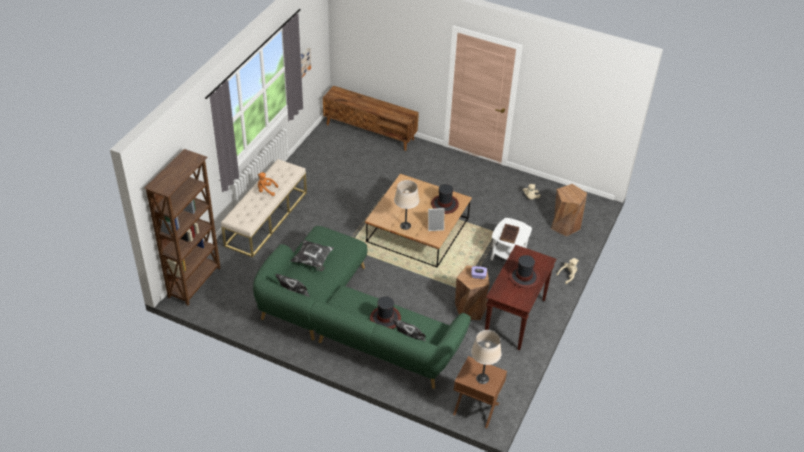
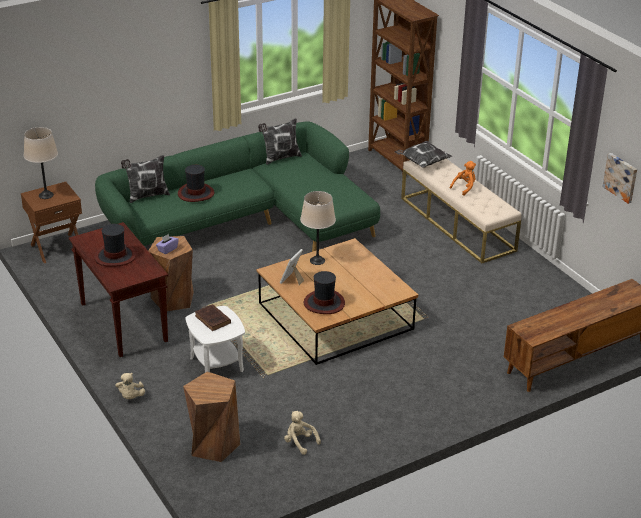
camera: 125 degrees right, 10 degrees down
pillow [290,239,334,271] -> pillow moved to [395,141,452,168]

